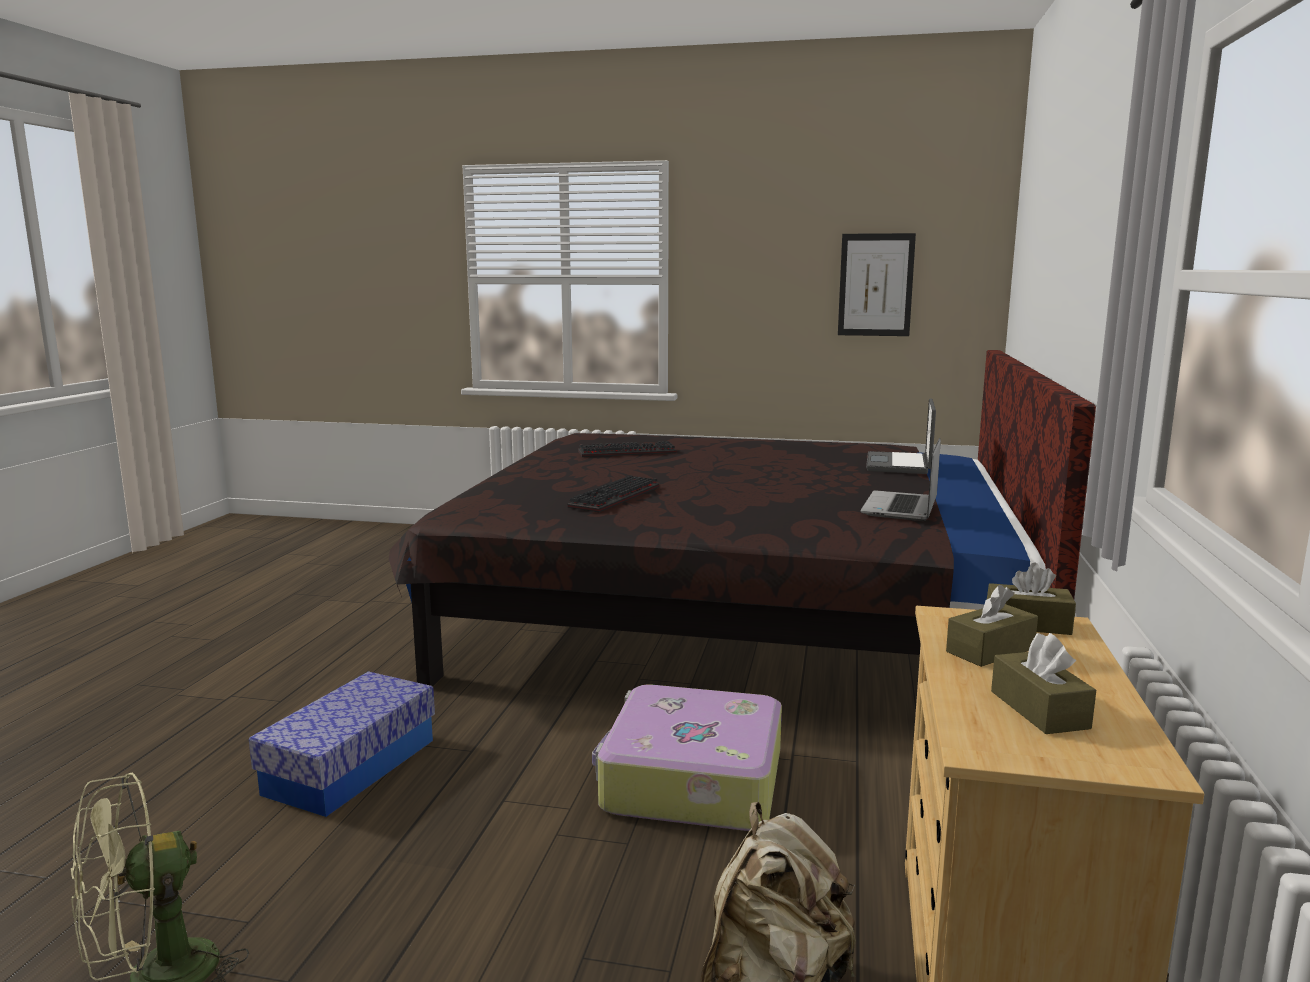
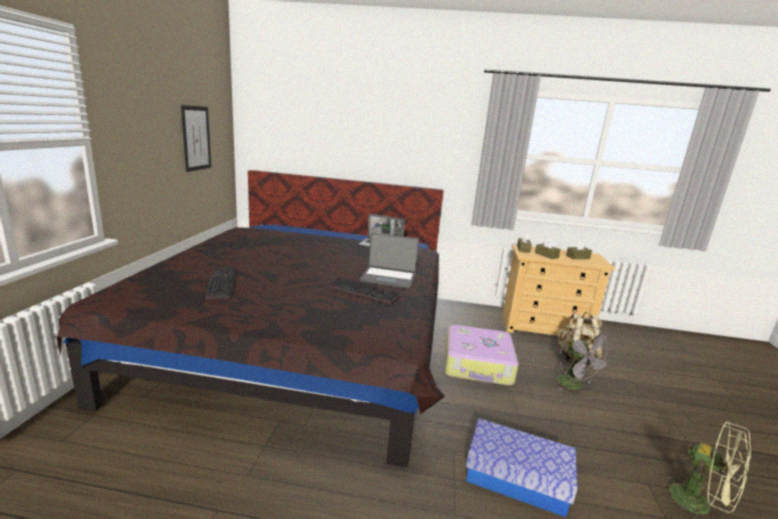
camera: 95 degrees left, 5 degrees up
laptop [866,398,936,474] -> laptop moved to [360,233,419,289]
none -> grey fan [557,325,615,391]

